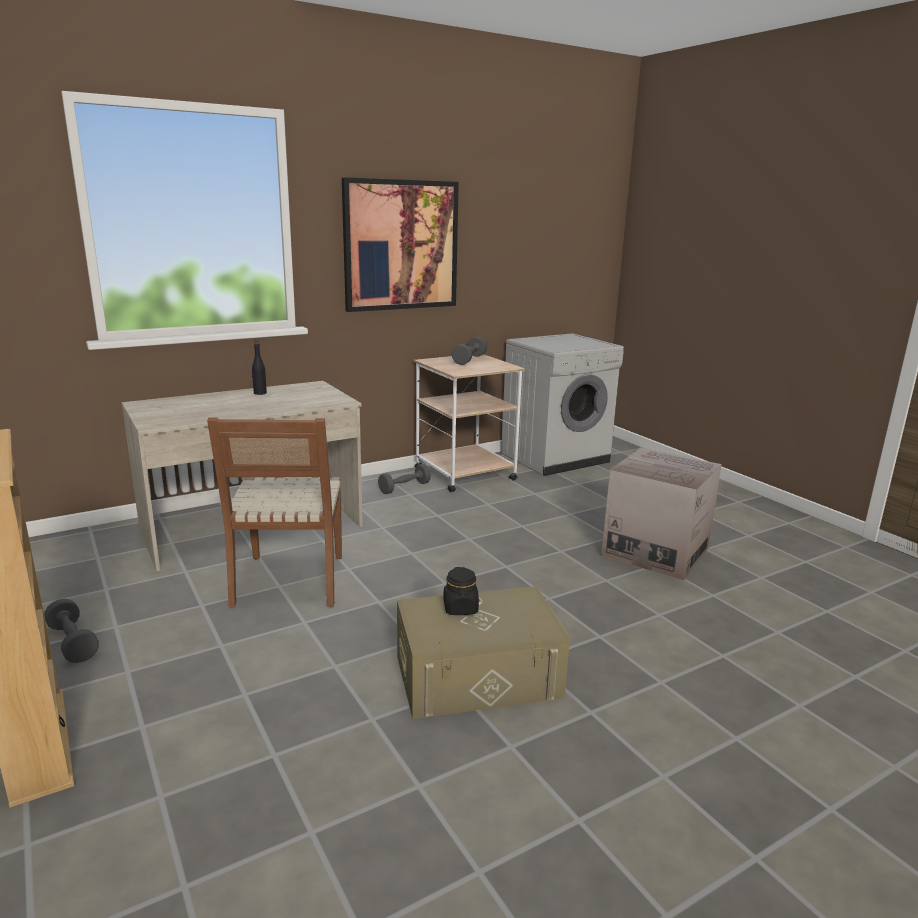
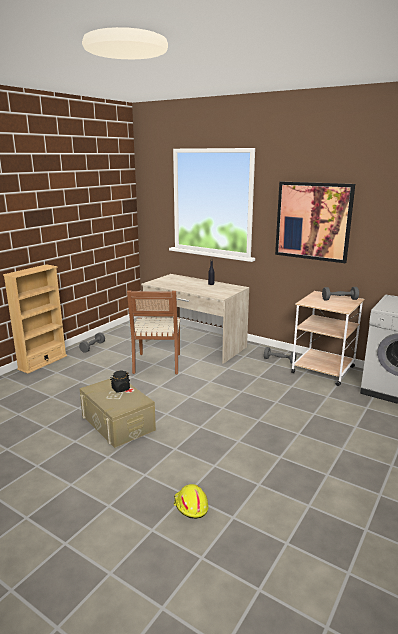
camera: 65 degrees right, 0 degrees up
chair [207,417,342,608] -> chair turned 60 degrees counterclockwise [127,290,180,374]
cardboard box [601,448,722,580] -> none
none -> yellow hard hat [174,484,208,519]

